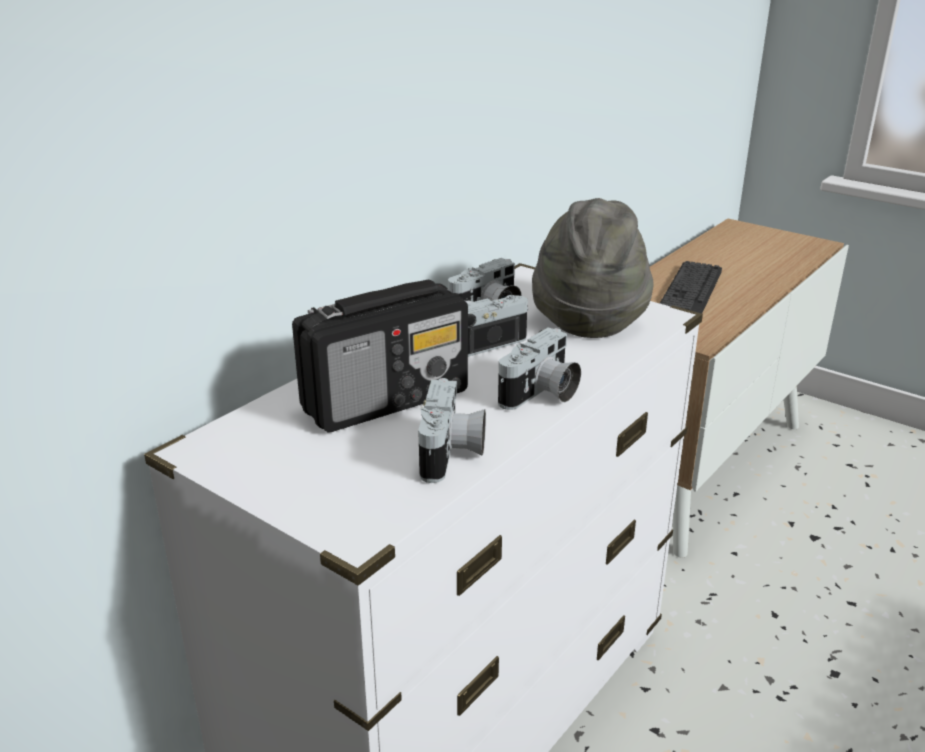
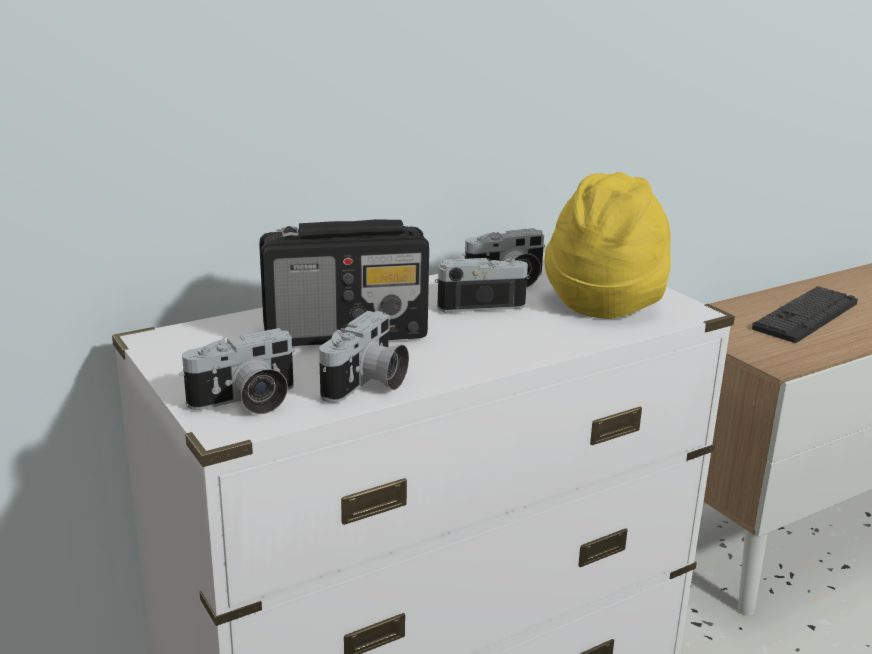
camera: 20 degrees right, 5 degrees down
camera [498,327,581,410] -> camera moved to [179,328,295,414]
grey hat [532,198,653,338] -> yellow hat [544,172,671,319]

